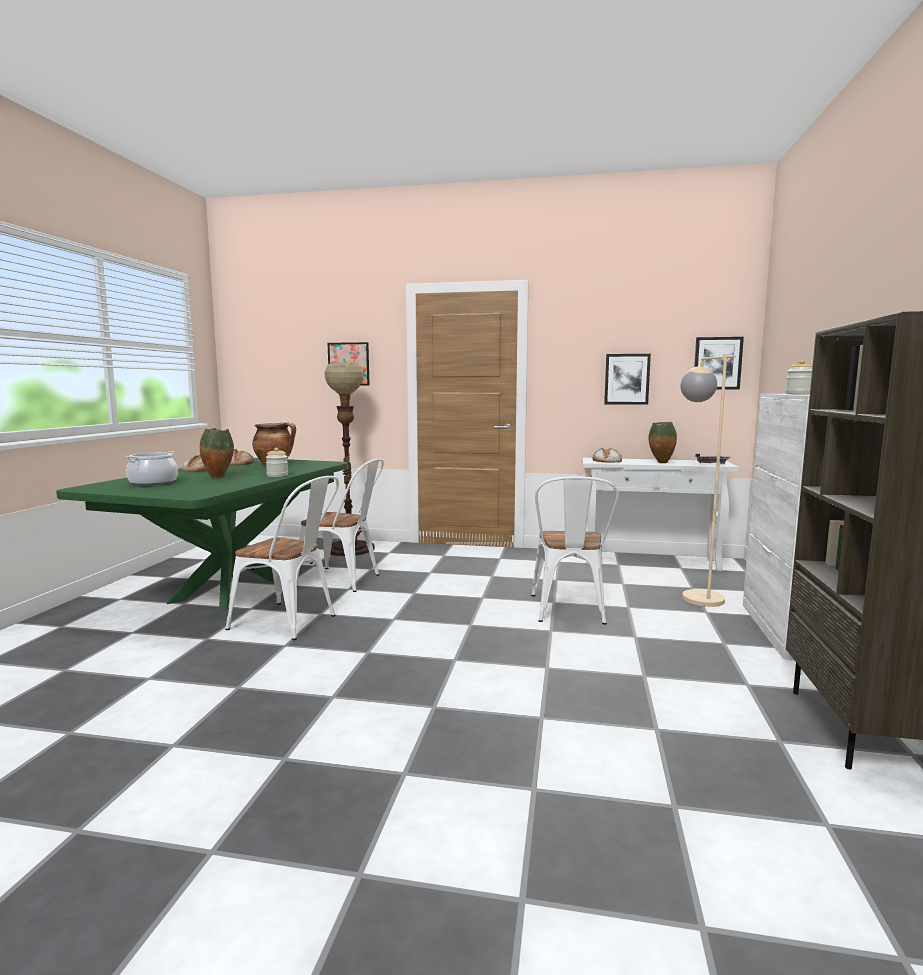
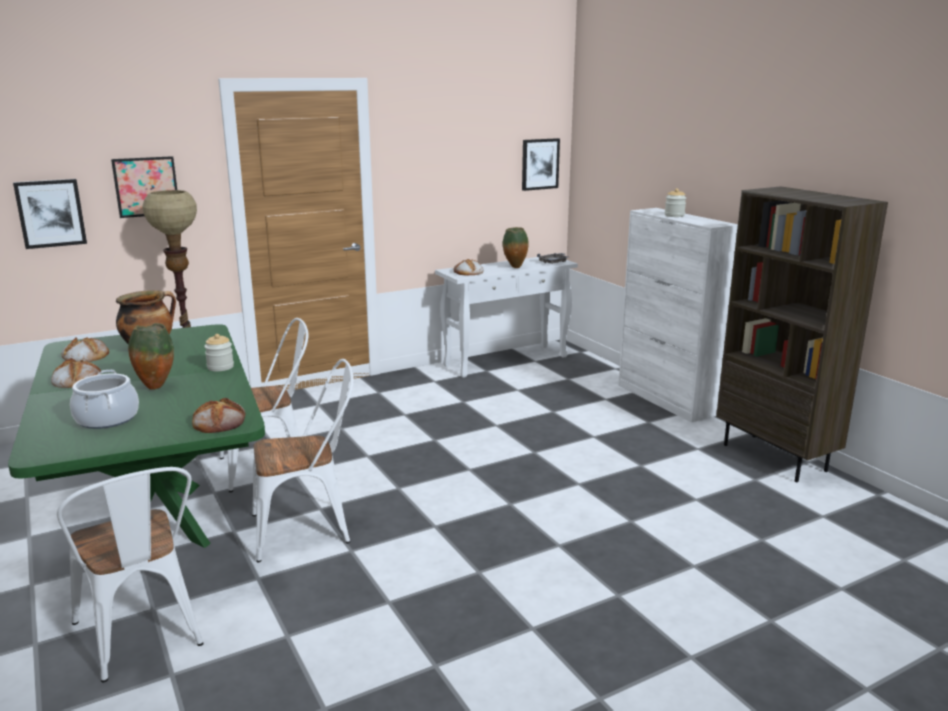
camera: 40 degrees left, 10 degrees up
white chair [531,476,619,624] -> white chair moved to [57,467,204,683]
picture [604,354,651,405] -> picture moved to [13,179,87,249]
beige floor lamp [680,354,736,607] -> none
none -> bread [192,398,245,433]

